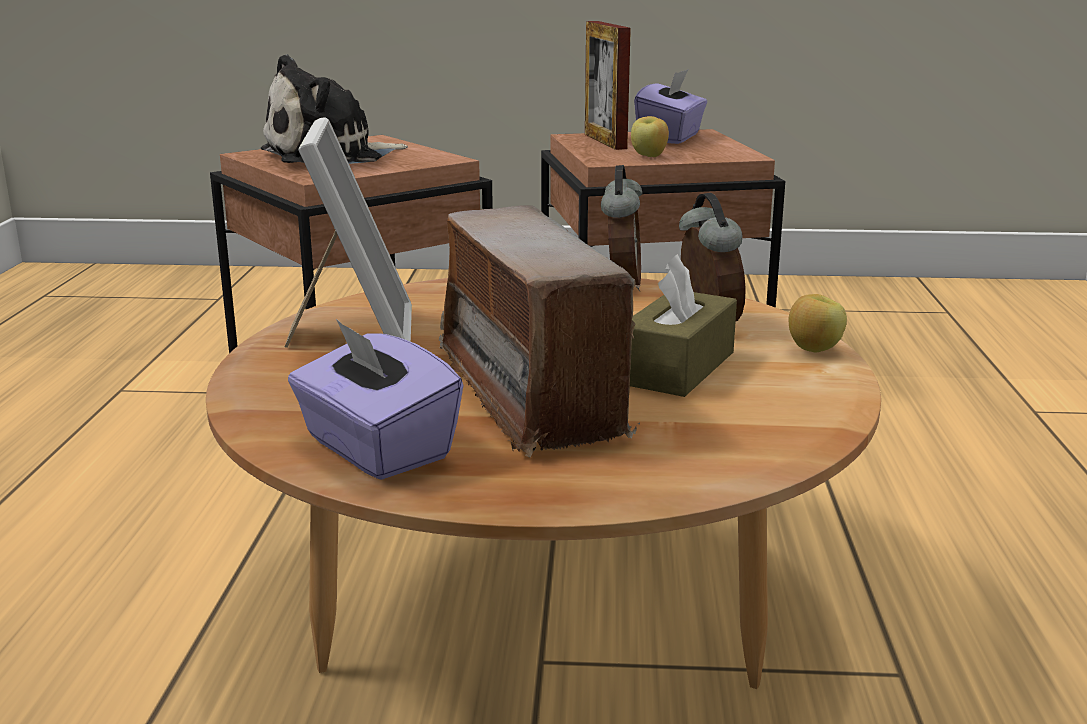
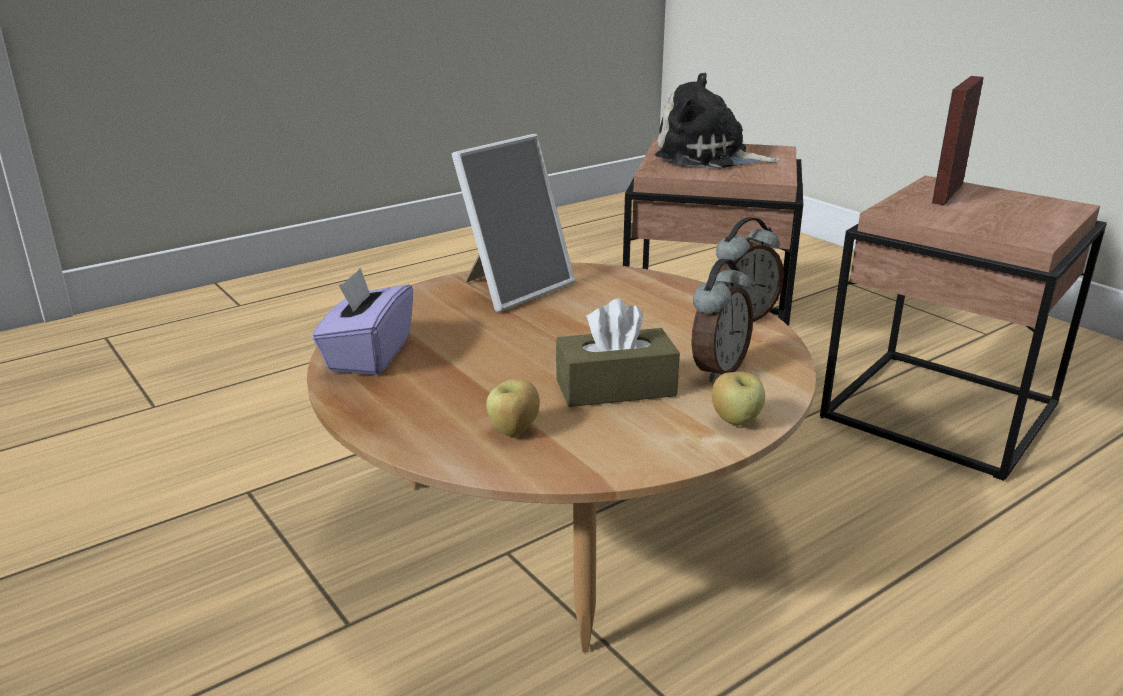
camera: 50 degrees right, 5 degrees up
radio [439,205,641,458] -> none
apple [631,116,669,157] -> apple moved to [486,379,540,437]
purple tissue box [634,69,707,144] -> none

